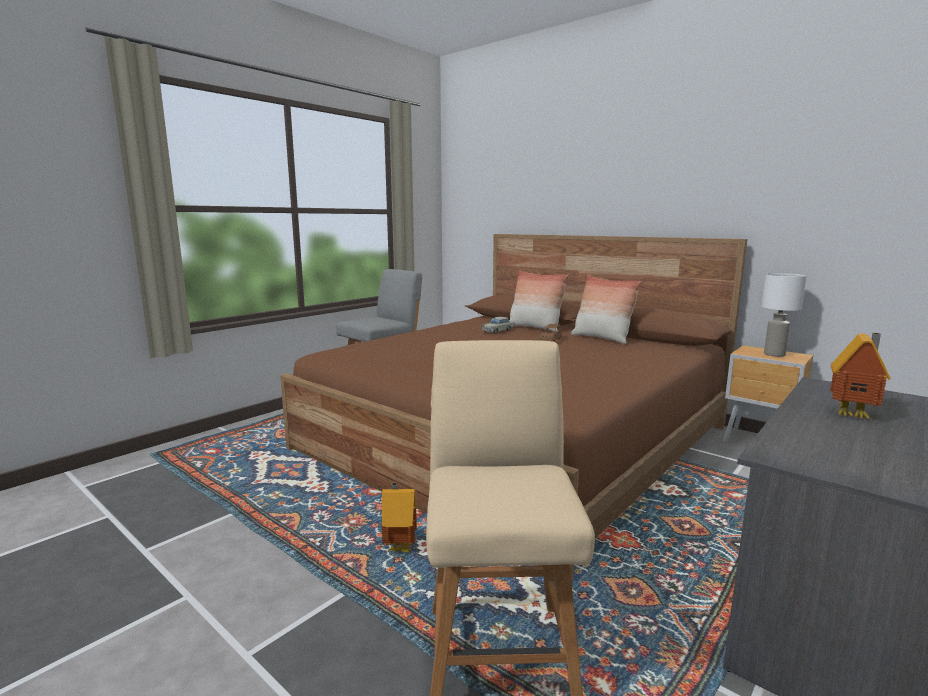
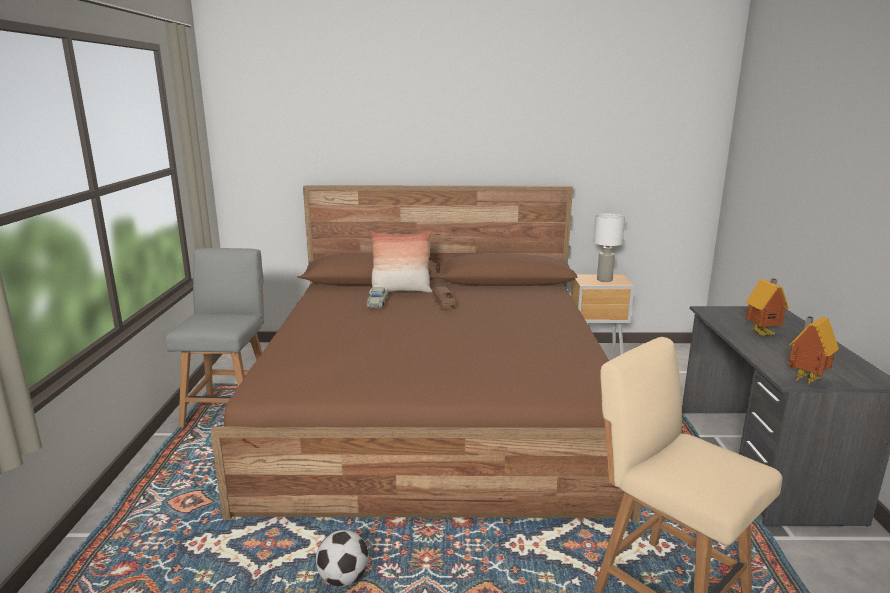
camera: 40 degrees left, 5 degrees up
toy house [381,483,417,553] -> toy house moved to [788,316,839,386]
pillow [571,275,642,344] -> none
none -> football [316,530,369,587]

